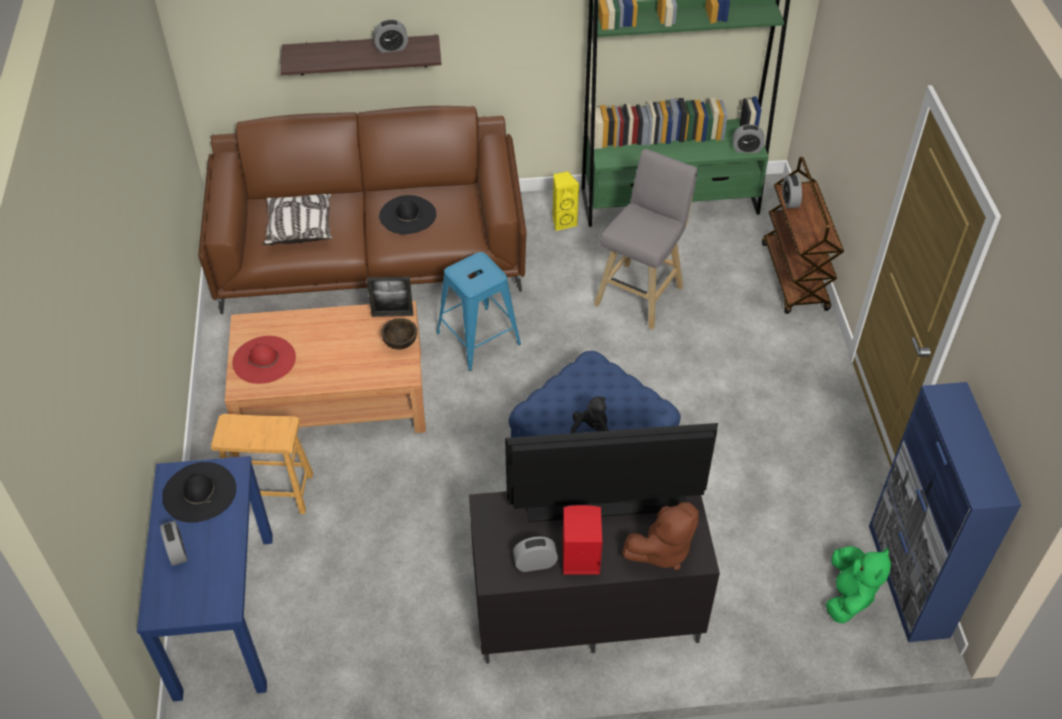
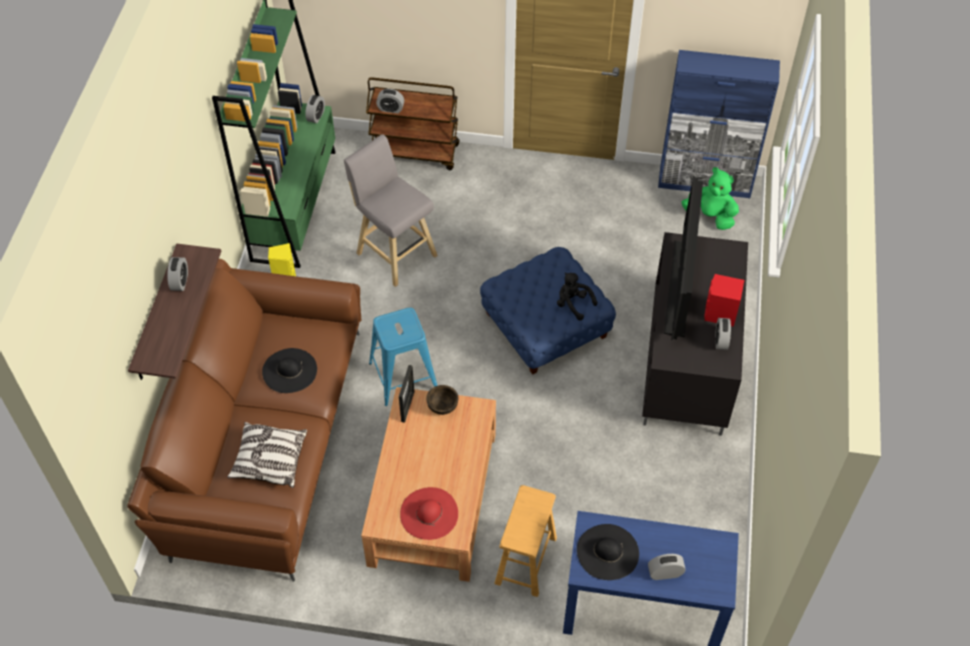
camera: 75 degrees left, 5 degrees up
brown plush toy [622,502,699,570] -> none

